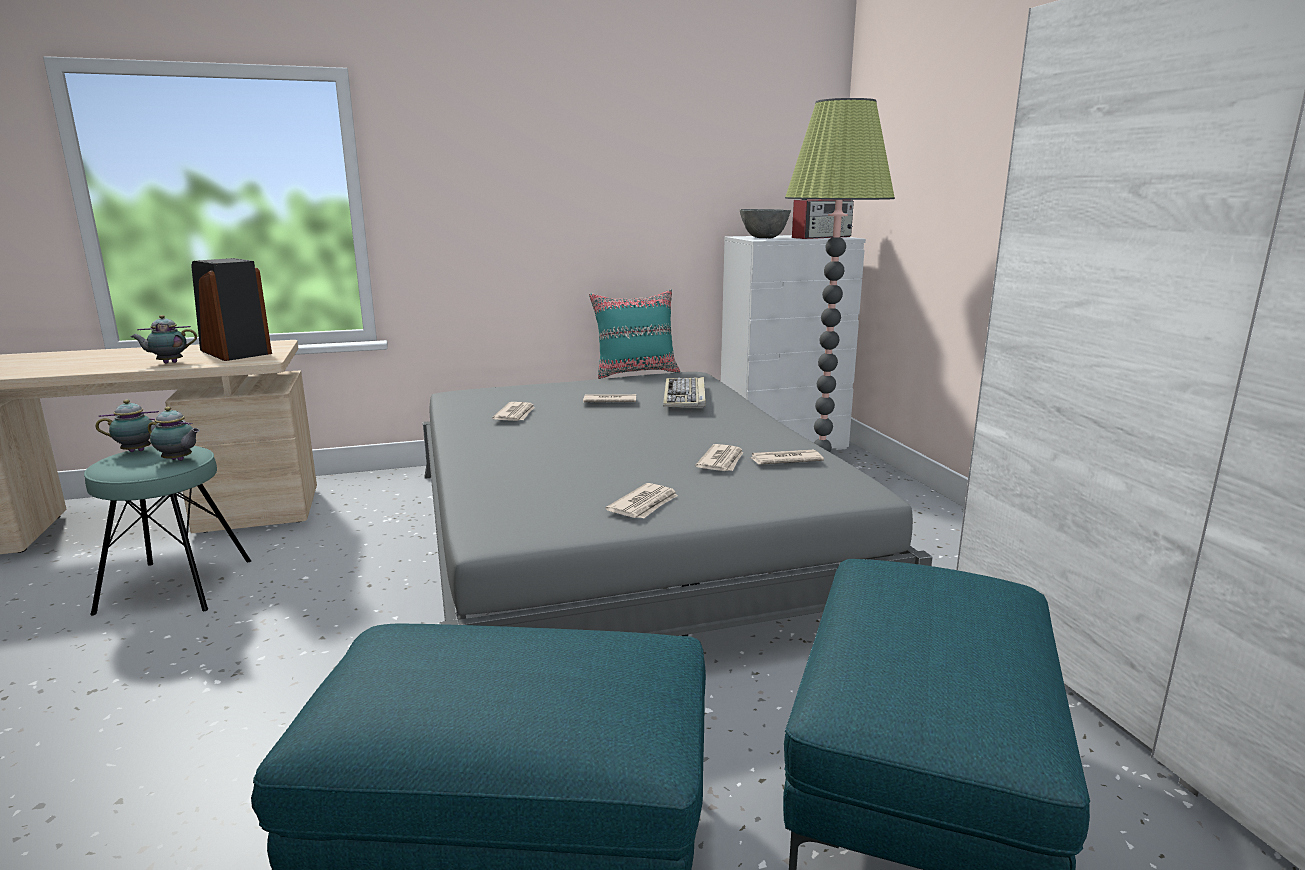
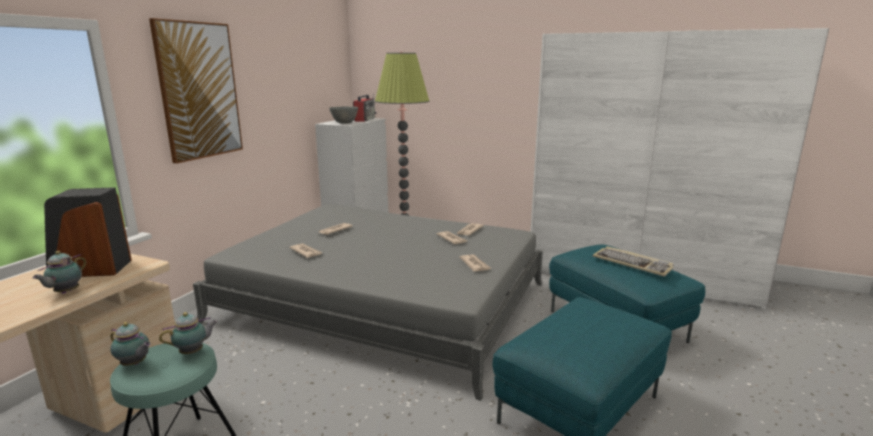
camera: 50 degrees left, 0 degrees up
teapot [95,399,159,452] -> teapot turned 90 degrees clockwise [110,322,151,366]
turquoise pillow [589,289,680,379] -> none
keyboard [663,377,706,408] -> keyboard moved to [593,246,674,277]
none -> picture [149,18,243,164]

